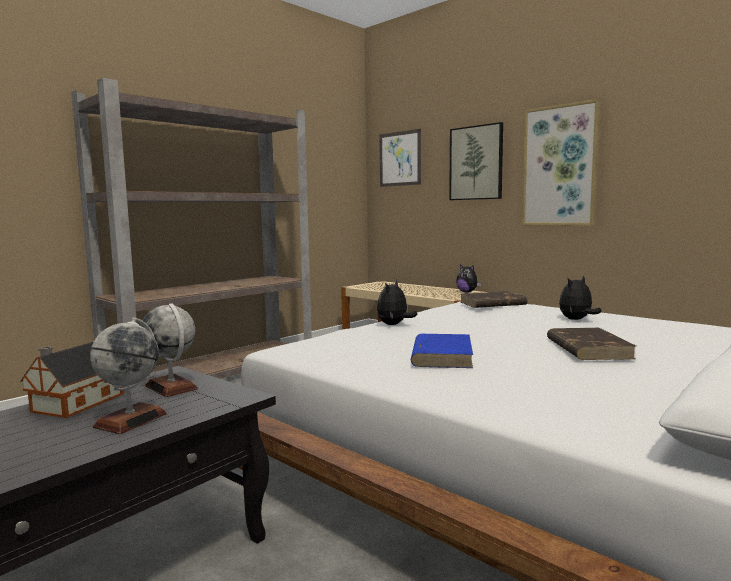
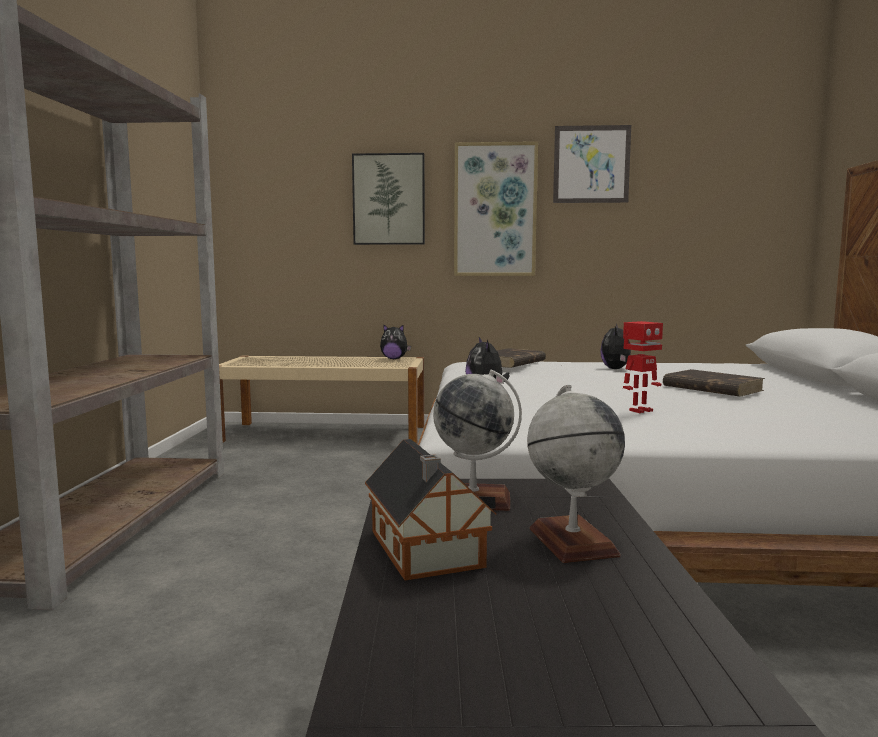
camera: 40 degrees left, 0 degrees up
picture [379,129,421,187] -> picture moved to [553,125,631,203]
blue book [411,334,473,368] -> toy robot [623,321,663,413]

